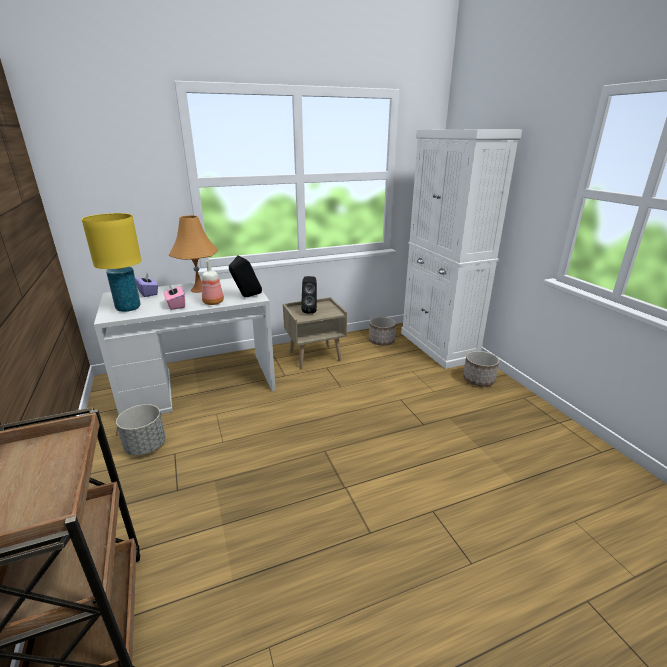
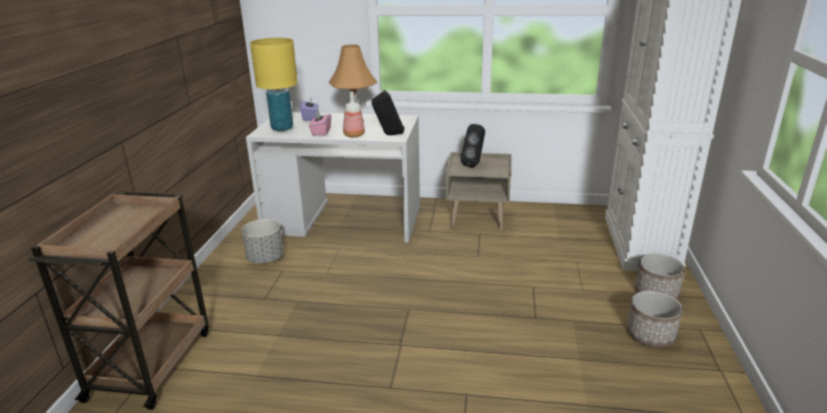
camera: 30 degrees right, 0 degrees up
planter [369,317,396,346] -> planter moved to [627,291,683,347]

